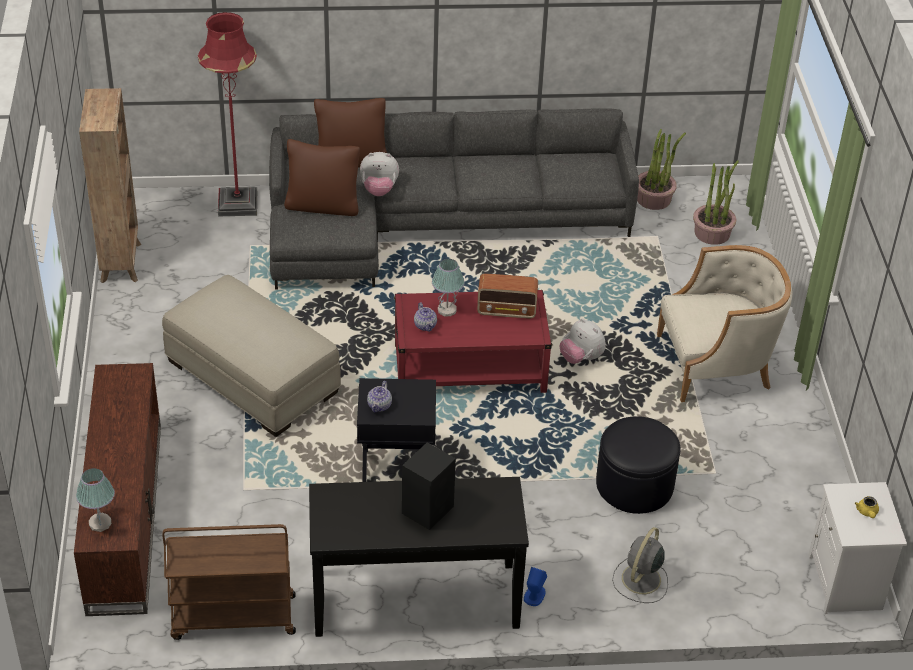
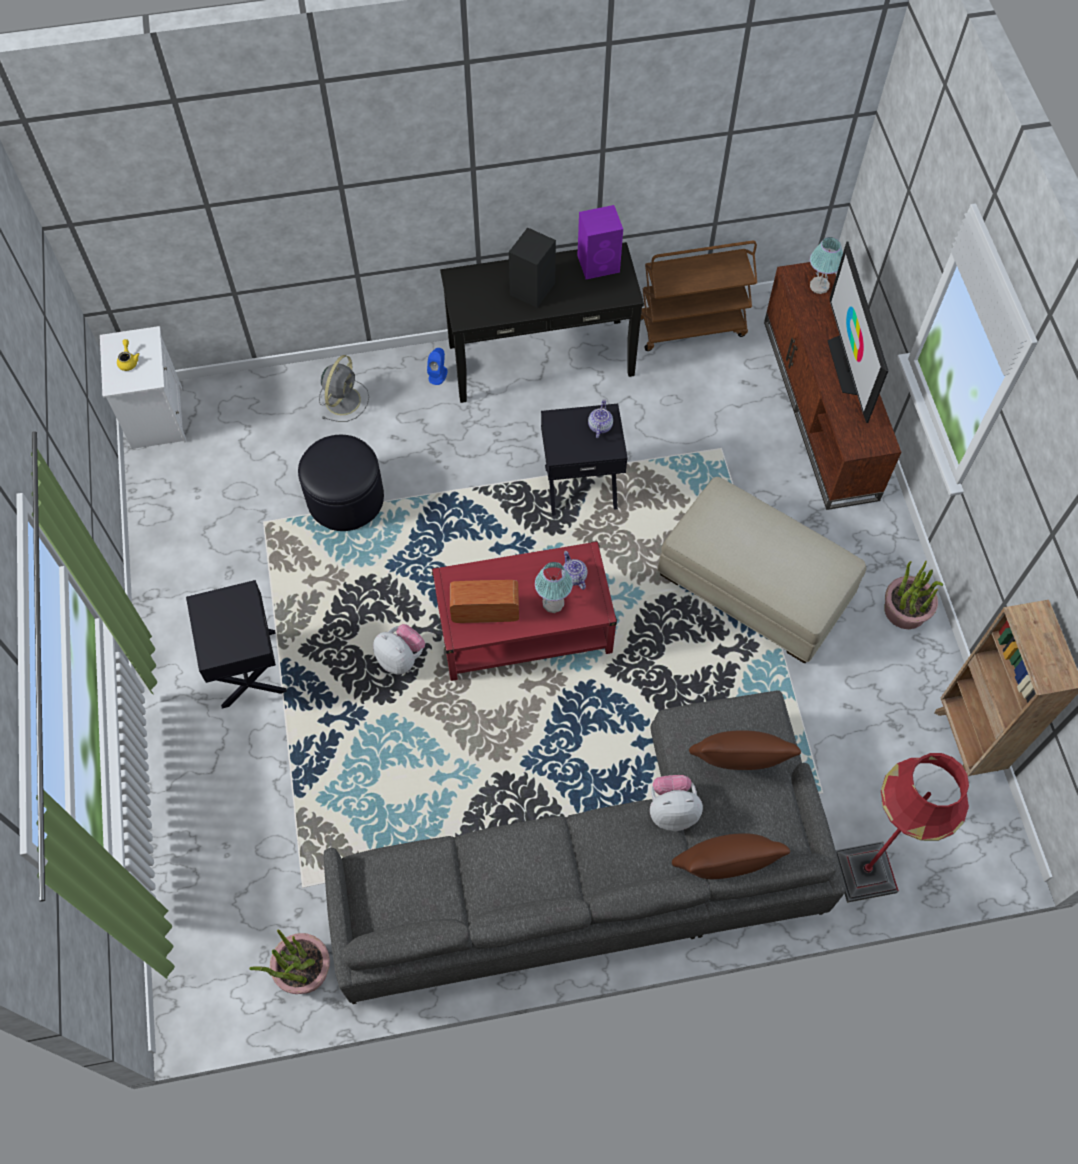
camera: 175 degrees right, 20 degrees up
beige armchair [657,245,792,402] -> black side table [186,580,287,708]
potted plant [693,160,739,245] -> potted plant moved to [884,561,943,629]
none -> purple speaker [577,205,623,279]
none -> television [828,242,888,423]

